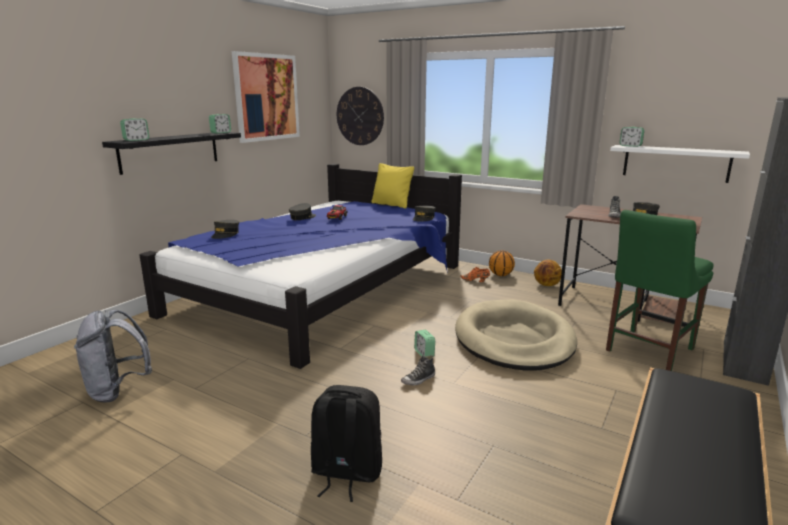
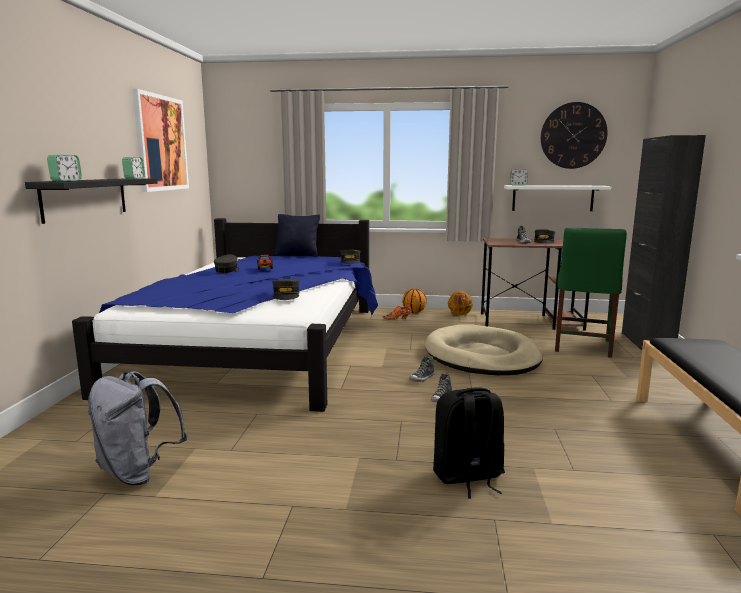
camera: 25 degrees left, 5 degrees down
grey cap [211,220,239,239] -> grey cap moved to [272,279,299,300]
wall clock [337,87,384,145] -> wall clock moved to [541,102,608,169]
yellow pillow [371,163,414,208] -> black pillow [275,214,320,257]
alarm clock [414,330,435,357] -> shoe [409,356,435,382]

